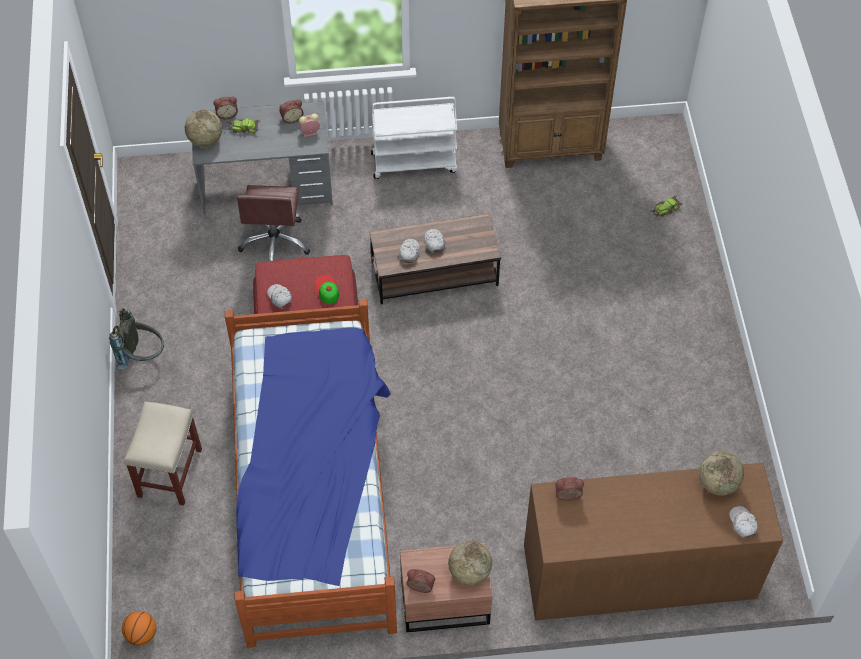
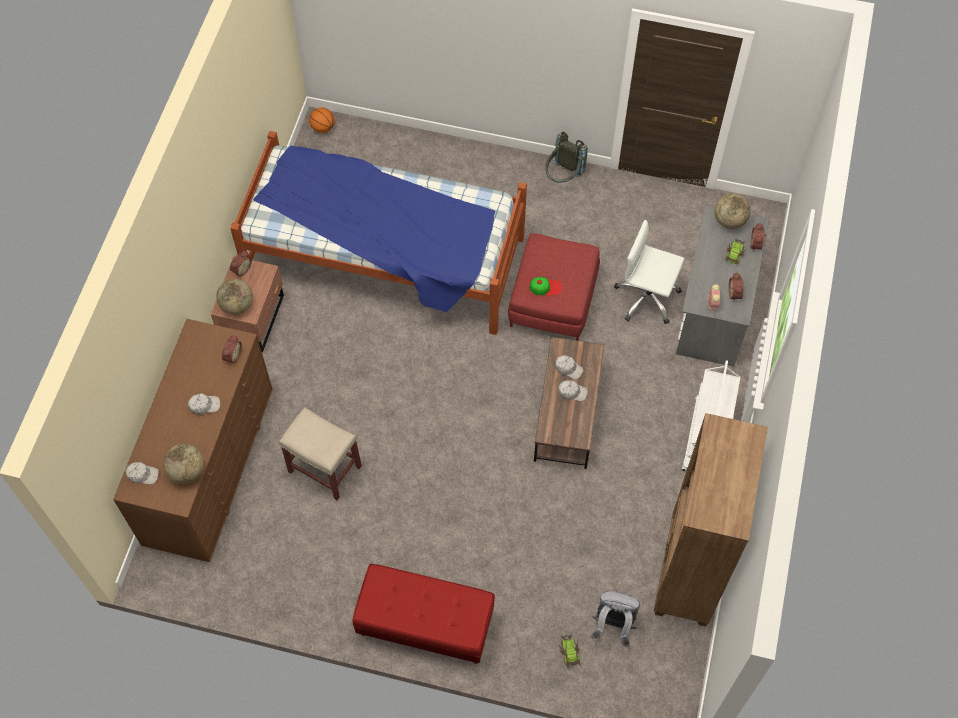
camera: 110 degrees right, 5 degrees up
beige stool [124,402,202,505] -> beige stool moved to [279,407,362,500]
brown office chair [237,185,310,261] -> white office chair [614,220,685,324]
white cap [267,284,292,309] -> white cap moved to [188,394,220,414]
none -> red bench [353,564,495,664]
none -> grey backpack [592,590,640,647]

